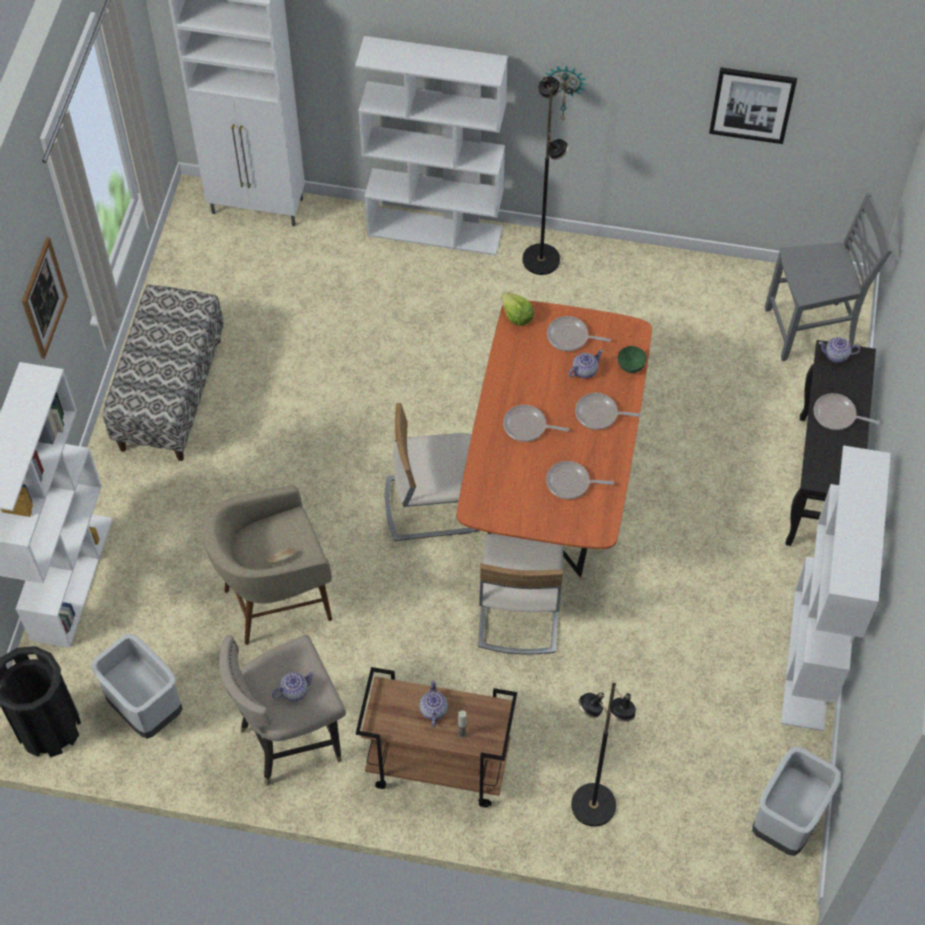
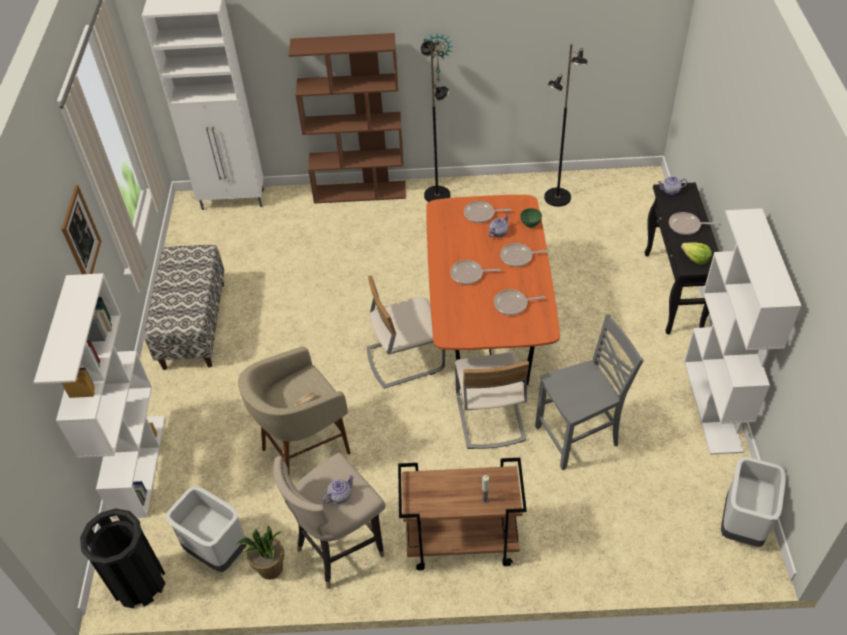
camera: 10 degrees left, 10 degrees down
white bookcase [355,36,508,255] -> brown bookcase [289,33,406,204]
teapot [419,680,448,727] -> none
lettuce [502,292,534,326] -> lettuce moved to [681,242,712,265]
black floor lamp [571,680,636,827] -> black floor lamp moved to [544,44,587,207]
picture [709,67,797,144] -> none
grey chair [765,193,892,361] -> grey chair moved to [535,313,644,470]
none -> potted plant [236,525,284,580]

